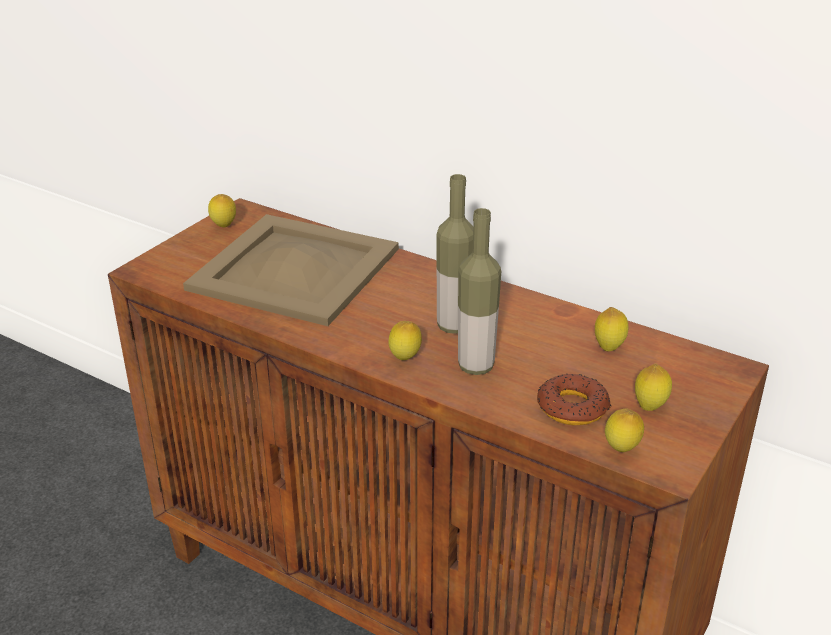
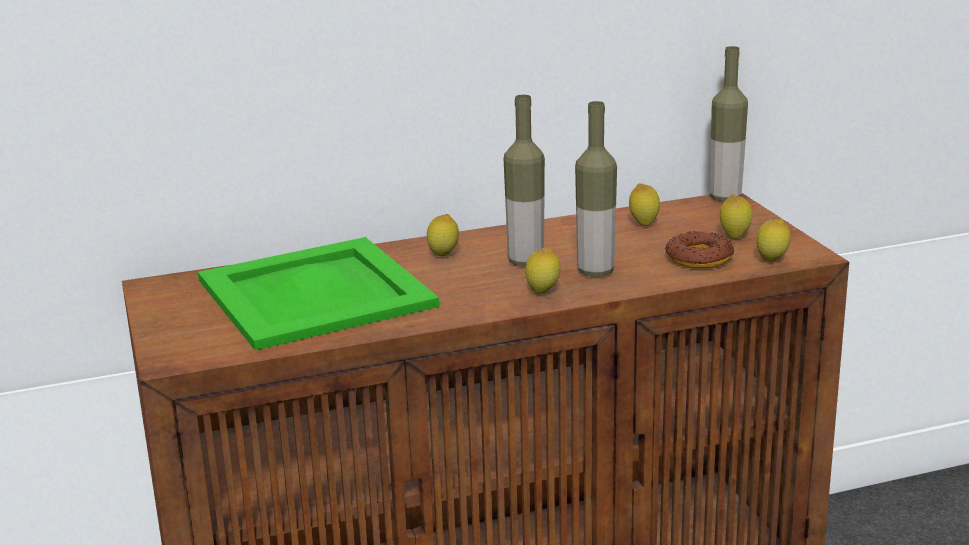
camera: 50 degrees left, 10 degrees down
beige tray [183,214,399,326] -> green tray [198,237,440,350]
lemon [208,194,236,227] -> lemon moved to [427,214,459,256]
none -> bottle [710,46,748,202]

